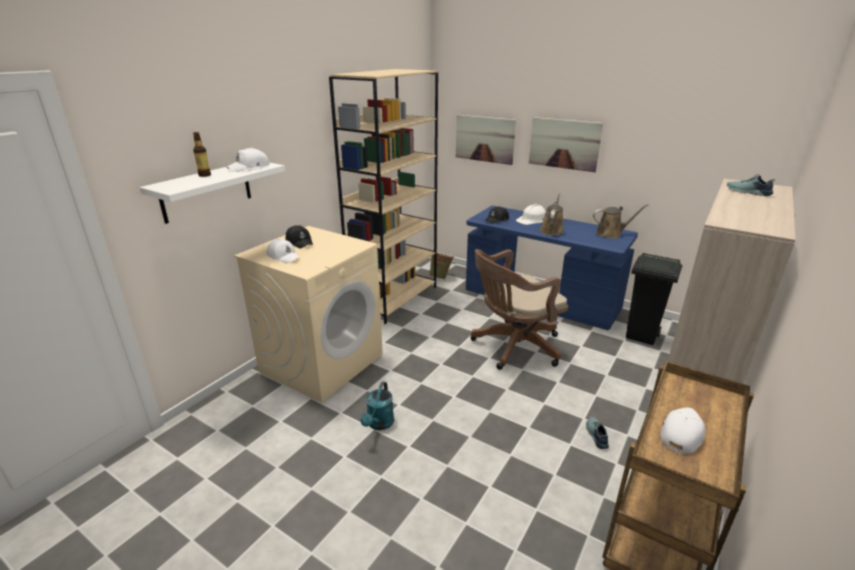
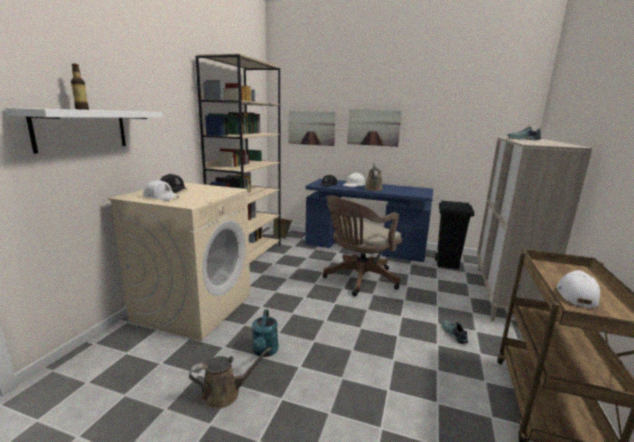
camera: 15 degrees left, 10 degrees down
white cap [226,148,269,172] -> none
brown watering can [593,204,649,238] -> brown watering can moved to [189,348,272,409]

